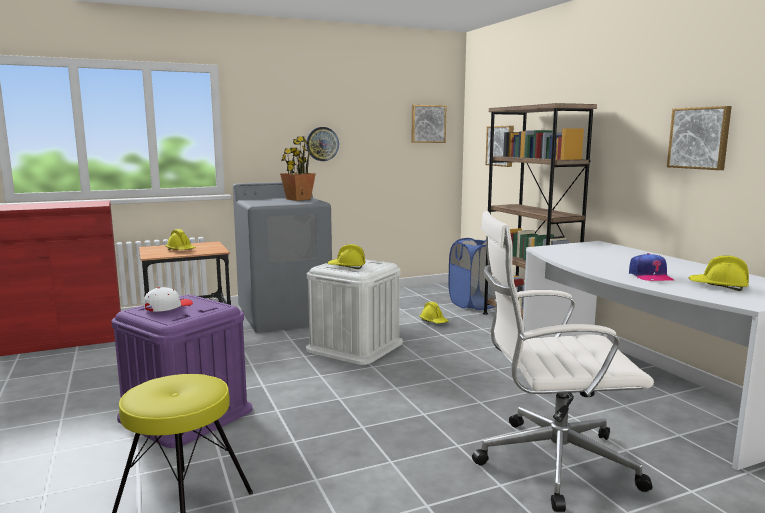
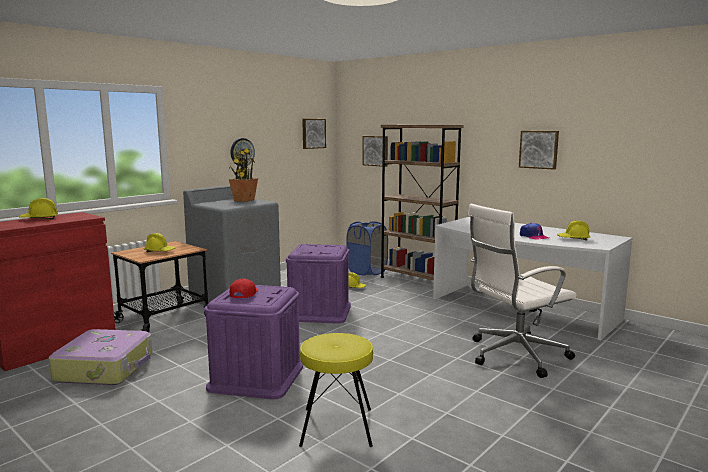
camera: 25 degrees left, 0 degrees up
white cap [144,287,193,312] -> red cap [230,279,259,298]
white storage box [306,259,403,365] -> purple storage box [286,244,351,324]
yellow hard hat [328,244,366,269] -> yellow hard hat moved to [19,198,58,220]
none -> suitcase [49,329,153,385]

